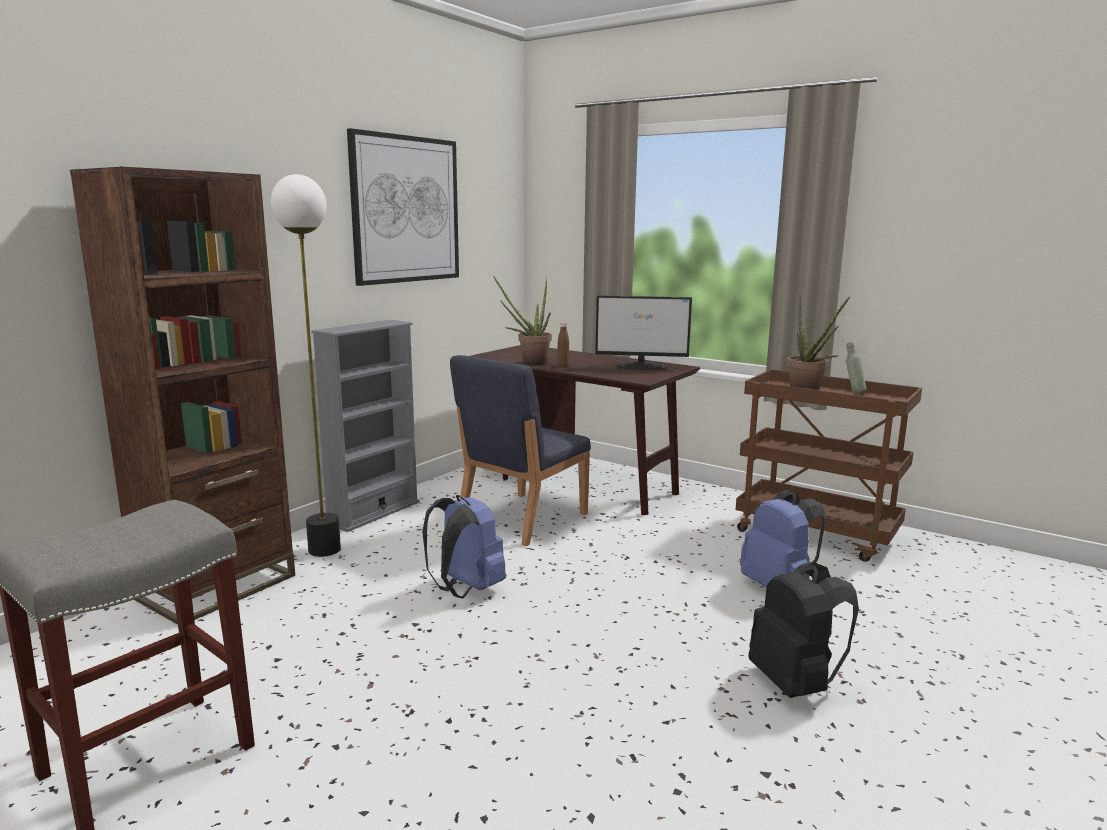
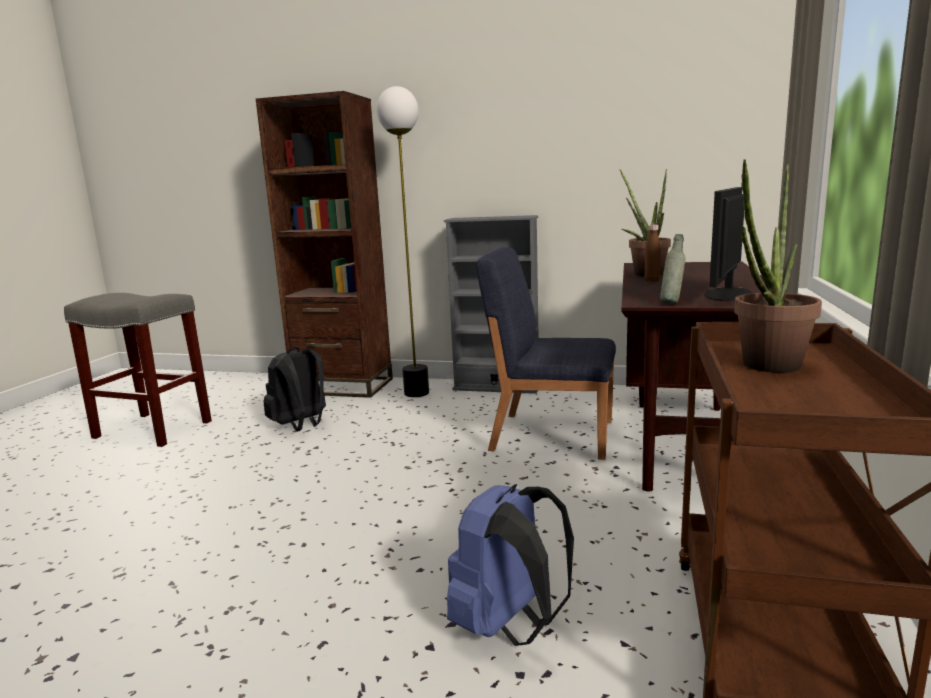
camera: 70 degrees right, 0 degrees up
picture [347,128,459,286] -> none
blue backpack [422,495,506,599] -> none
monitor [595,295,692,370] -> monitor turned 45 degrees clockwise [704,187,752,301]
black backpack [748,562,859,698] -> black backpack moved to [264,346,326,432]
grey bottle [846,342,866,393] -> grey bottle moved to [660,234,685,303]

